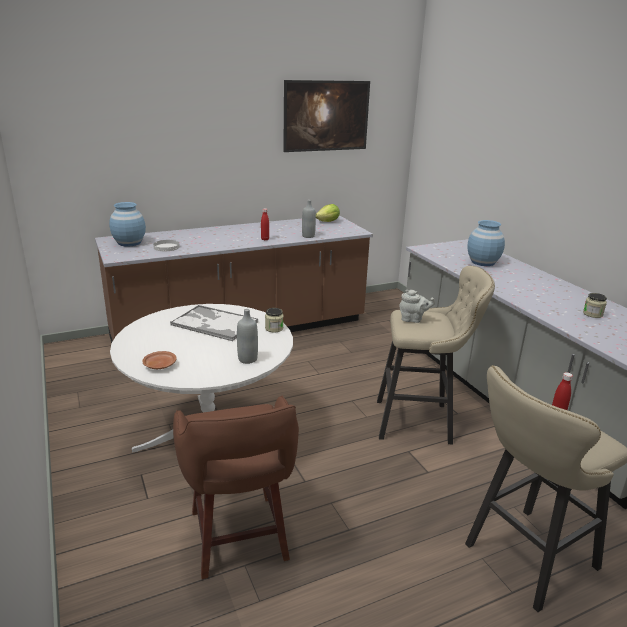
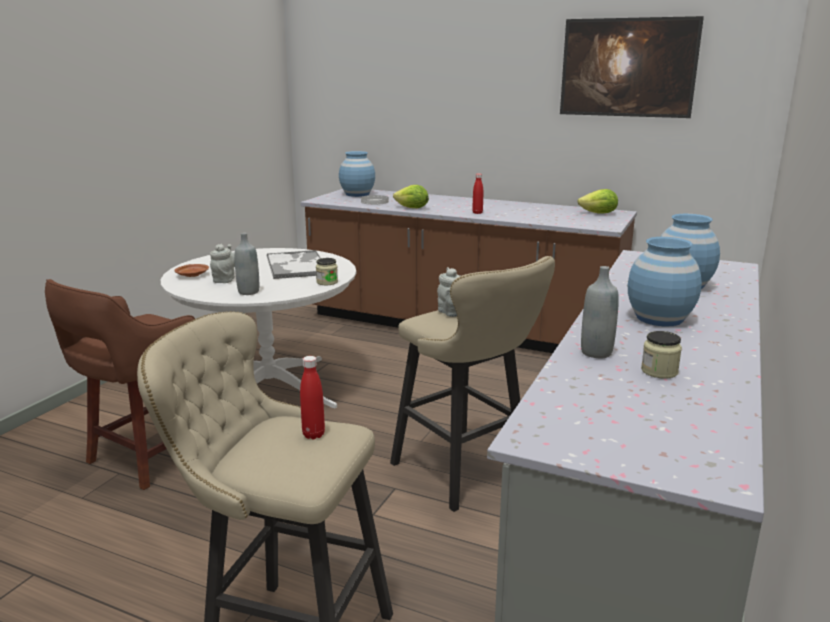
camera: 50 degrees right, 5 degrees down
grey bottle [302,200,316,238] -> grey bottle moved to [581,266,619,358]
none -> grey teapot [210,244,235,283]
none -> lettuce [393,185,429,208]
none -> blue vase [628,237,702,327]

